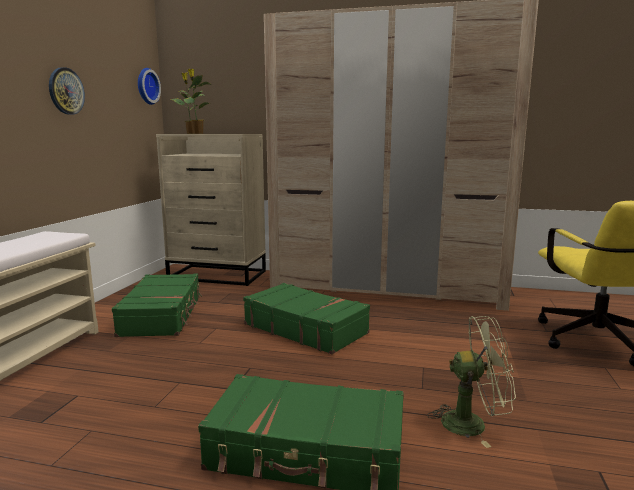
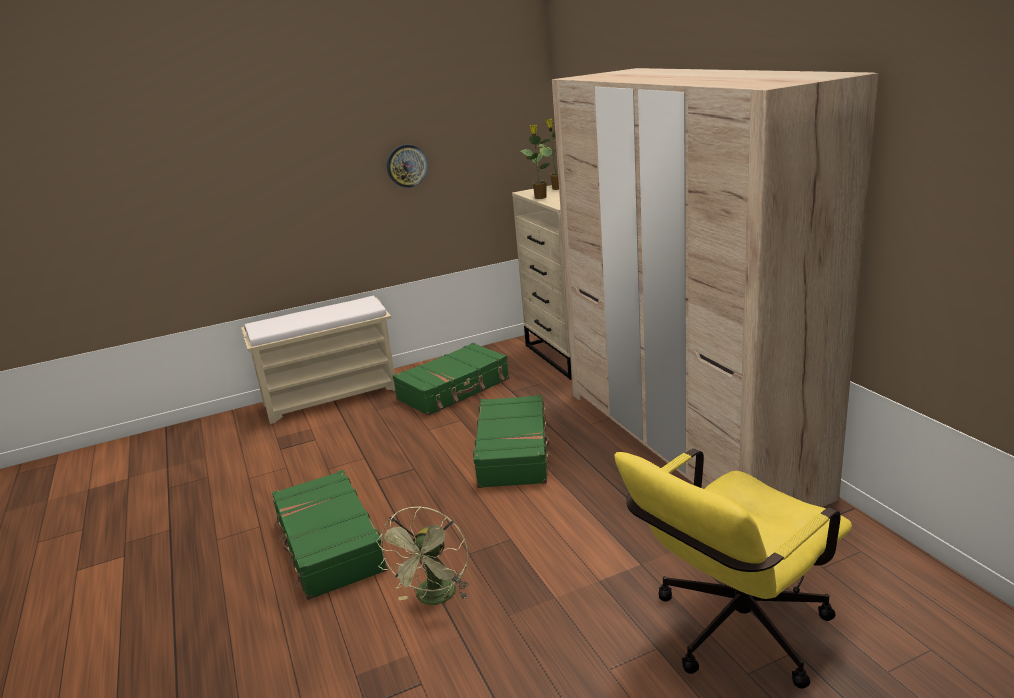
camera: 55 degrees right, 10 degrees up
wall clock [138,68,161,105] -> none
green fan [427,316,516,448] -> green fan turned 45 degrees clockwise [376,506,469,605]

